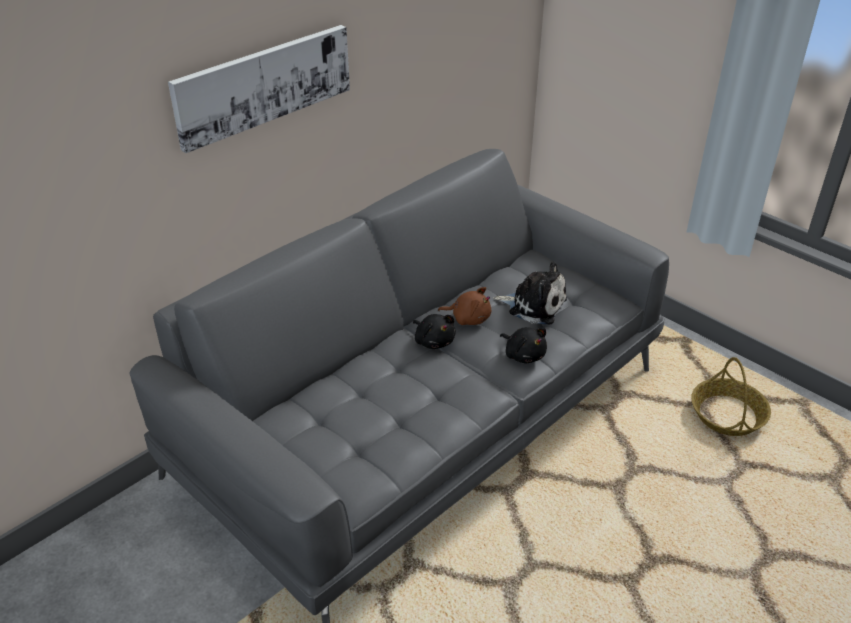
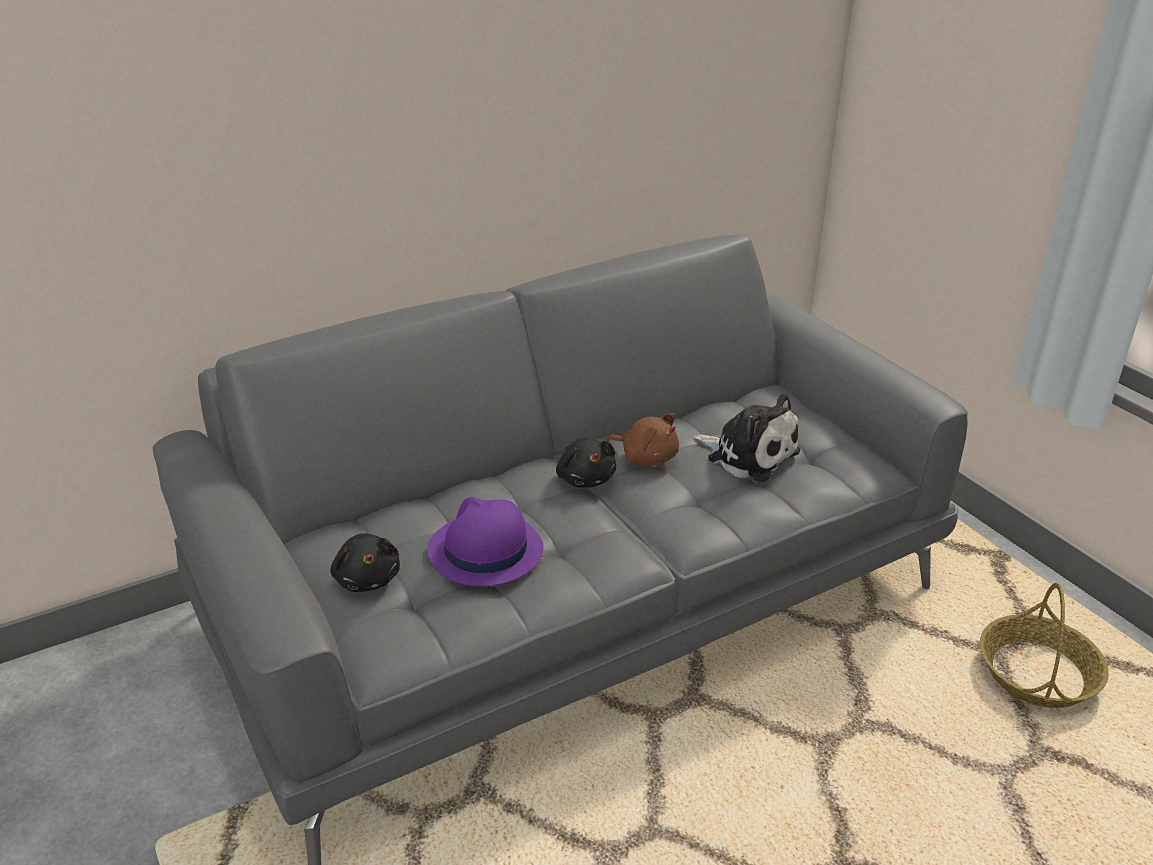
camera: 15 degrees right, 5 degrees down
picture [168,25,350,153] -> none
black plush toy [500,327,547,363] -> black plush toy moved to [330,533,400,592]
none -> purple hat [427,497,543,586]

